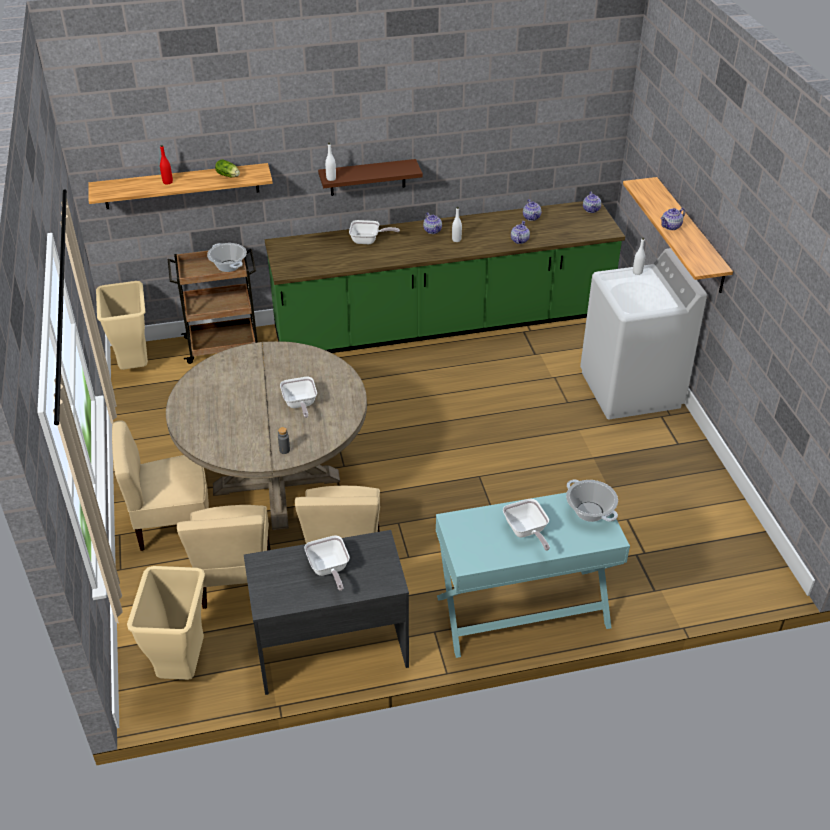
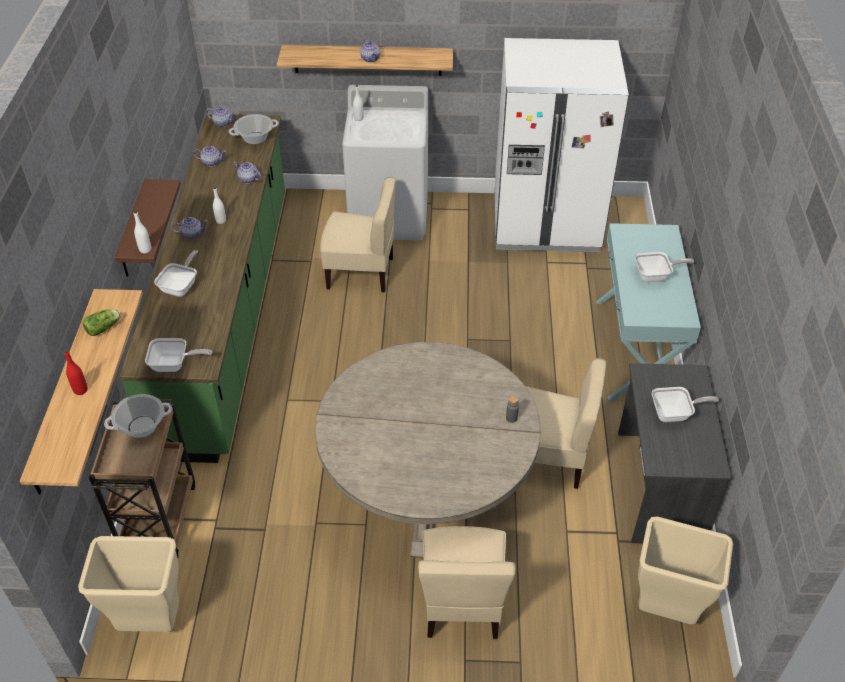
camera: 75 degrees left, 5 degrees up
beige chair [177,505,270,609] -> beige chair moved to [320,177,396,292]
frying pan [280,377,317,418] -> frying pan moved to [145,338,212,372]
cooking pot [566,480,618,522] -> cooking pot moved to [229,114,279,144]
none -> white fridge [494,38,629,252]

